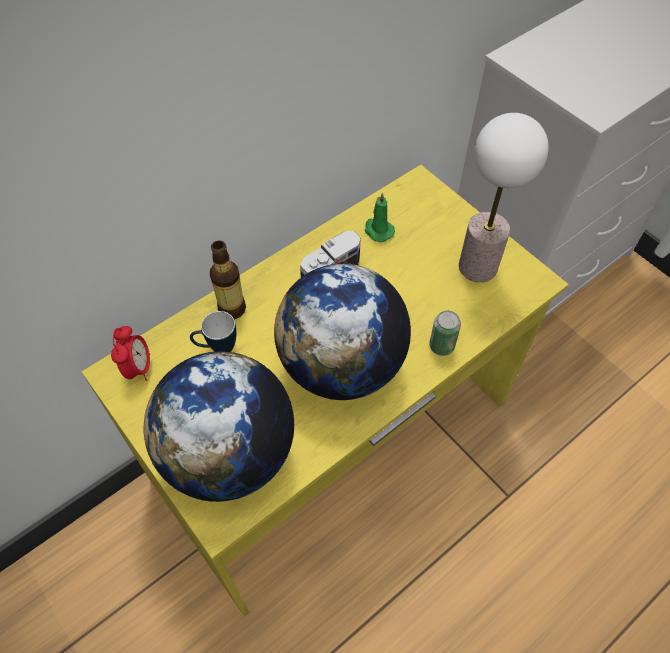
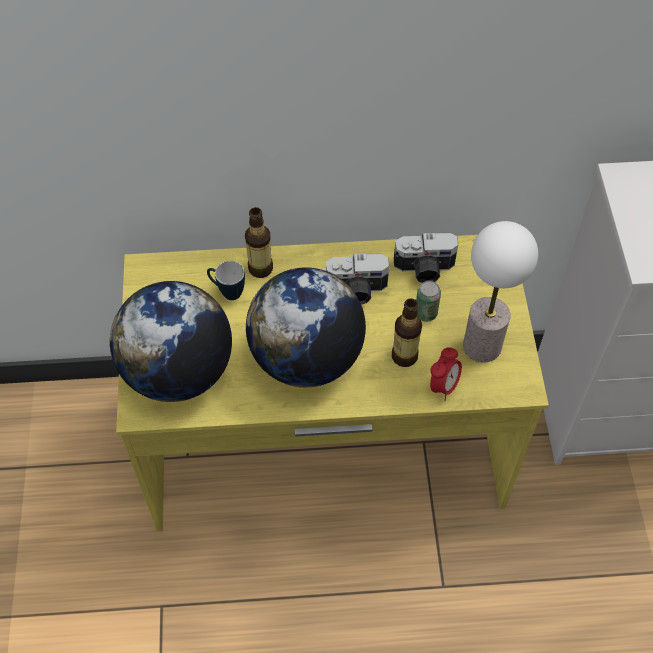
camera: 35 degrees right, 0 degrees up
alarm clock [111,326,150,381] -> alarm clock moved to [430,347,462,401]
green candle [365,193,395,242] -> camera [394,233,458,283]
can [429,310,461,356] -> can moved to [416,281,441,322]
none -> bottle [392,298,422,367]

